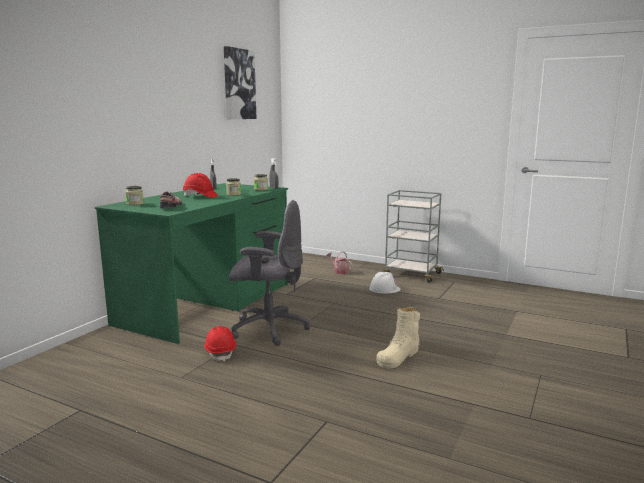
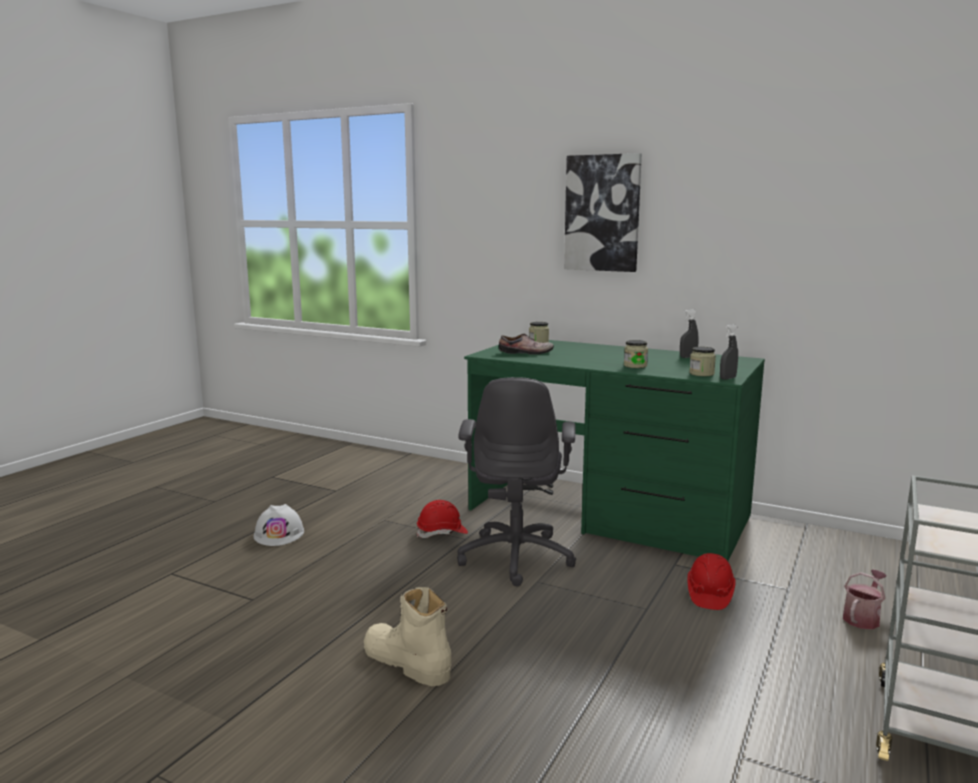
camera: 90 degrees right, 0 degrees up
red hard hat [183,173,218,198] -> red hard hat moved to [687,553,736,610]
picture [224,46,256,119] -> picture moved to [564,153,642,272]
white hard hat [369,272,401,294] -> white hard hat moved to [254,504,304,546]

